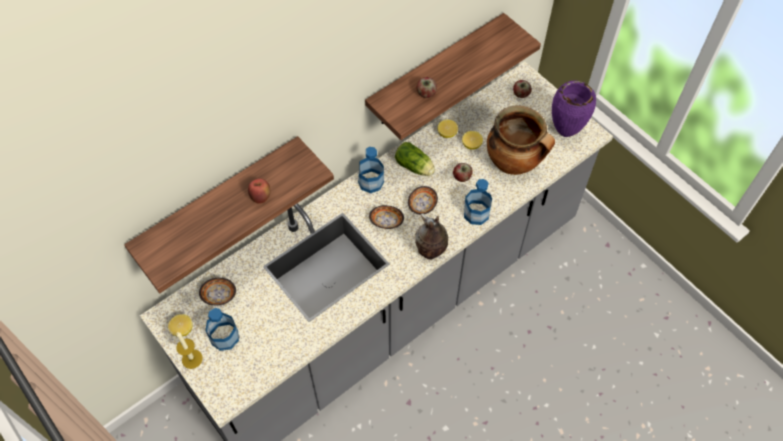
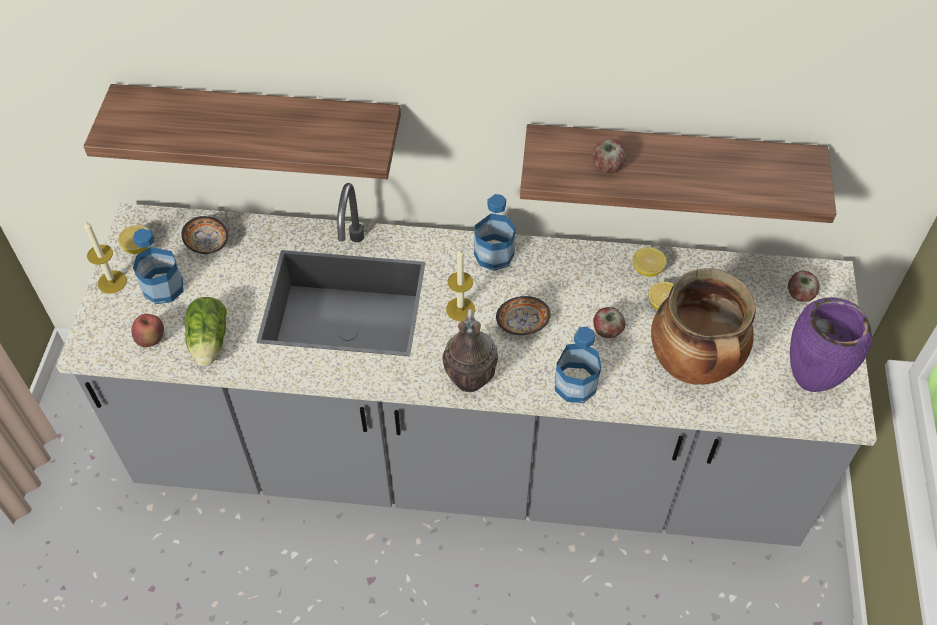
camera: 45 degrees right, 5 degrees down
apple [248,178,271,204] -> apple moved to [131,314,164,347]
bowl [369,205,404,229] -> candle [446,249,475,321]
lettuce [395,142,435,176] -> lettuce moved to [185,297,227,366]

